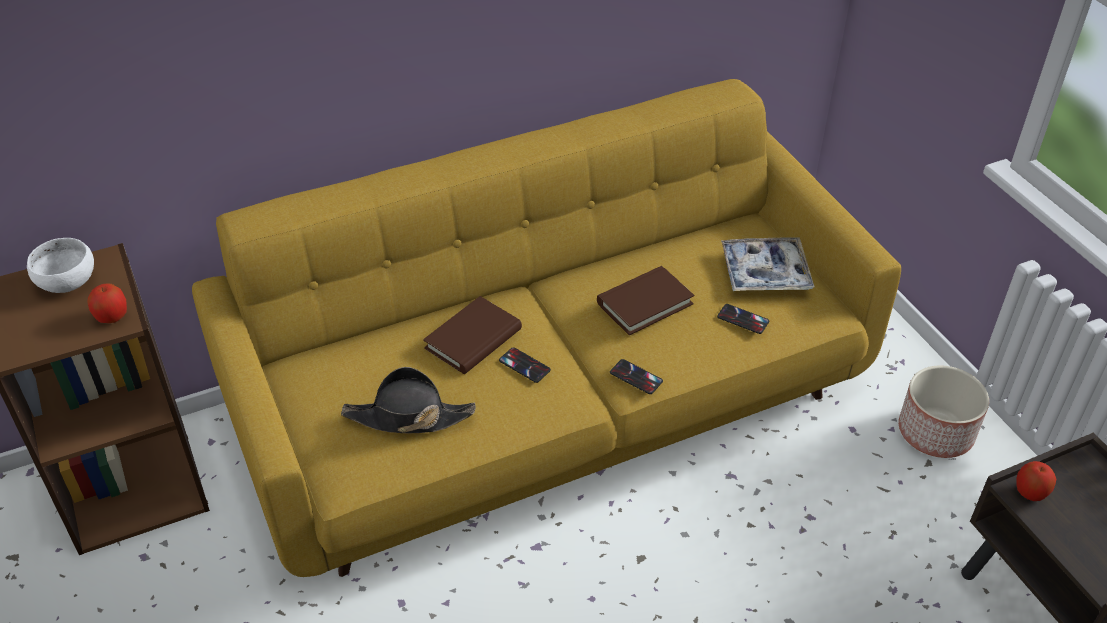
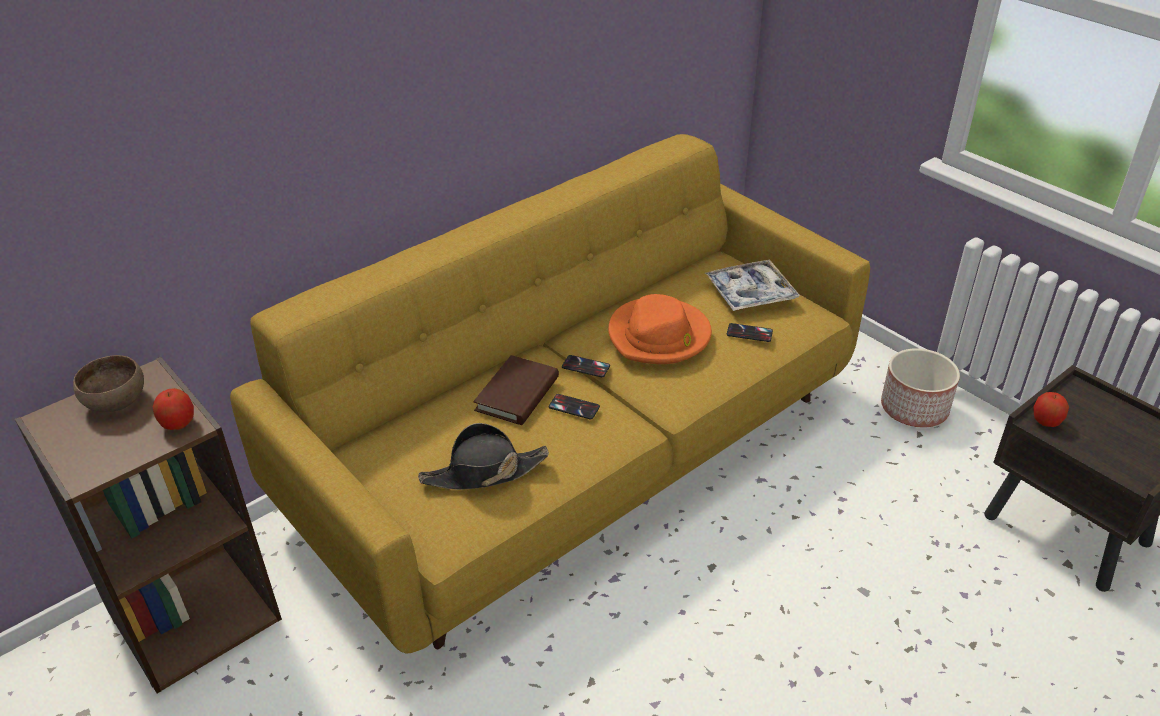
camera: 15 degrees left, 5 degrees down
white bowl [27,238,94,293] -> brown bowl [73,355,144,412]
brown book [597,266,694,335] -> orange hat [608,294,712,364]
phone [610,359,663,394] -> phone moved to [562,355,610,377]

